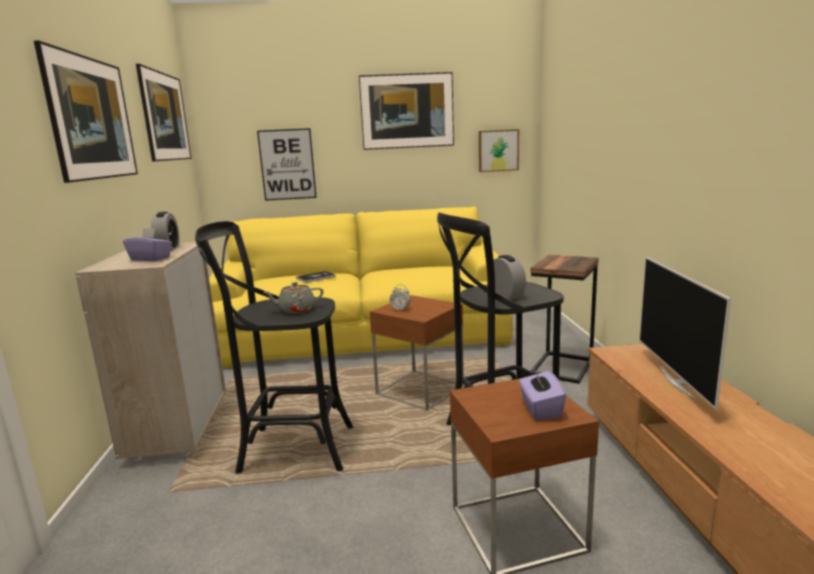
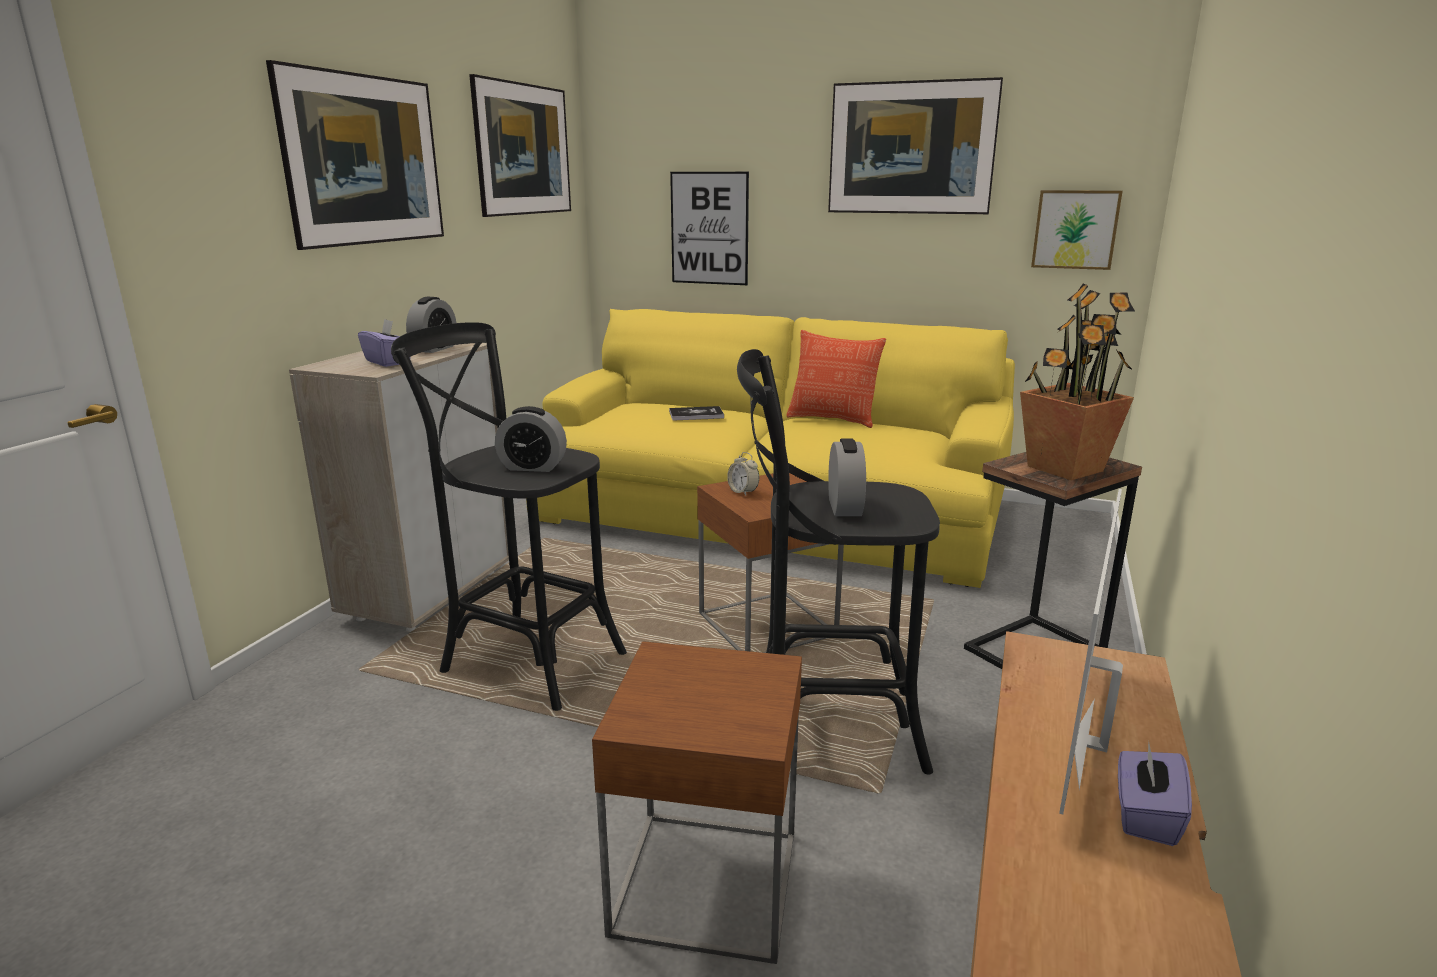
camera: 25 degrees right, 5 degrees up
grey teapot [263,282,323,314] -> alarm clock [495,406,567,472]
purple tissue box [519,368,566,419] -> purple tissue box moved to [1118,741,1192,846]
none -> orange pillow [786,330,886,428]
none -> potted plant [1020,283,1135,481]

